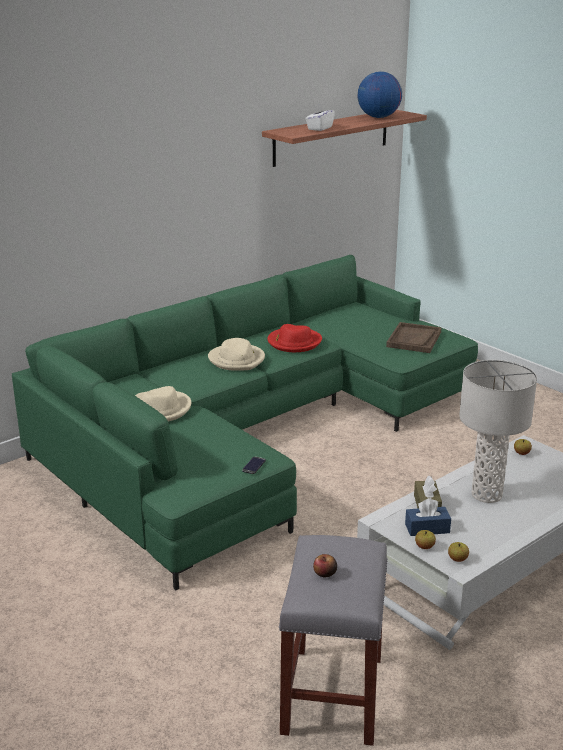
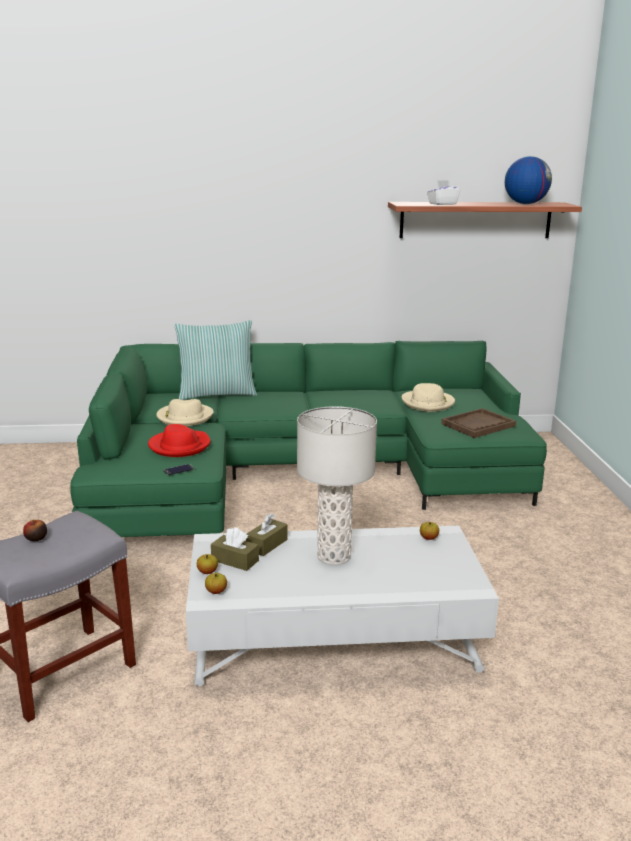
camera: 35 degrees right, 5 degrees down
beige hat [208,338,265,371] -> beige hat moved to [401,383,455,412]
red hat [267,324,322,352] -> red hat moved to [148,424,210,457]
blue tissue box [405,498,451,536] -> brown tissue box [211,527,259,571]
none -> pillow [174,320,257,400]

